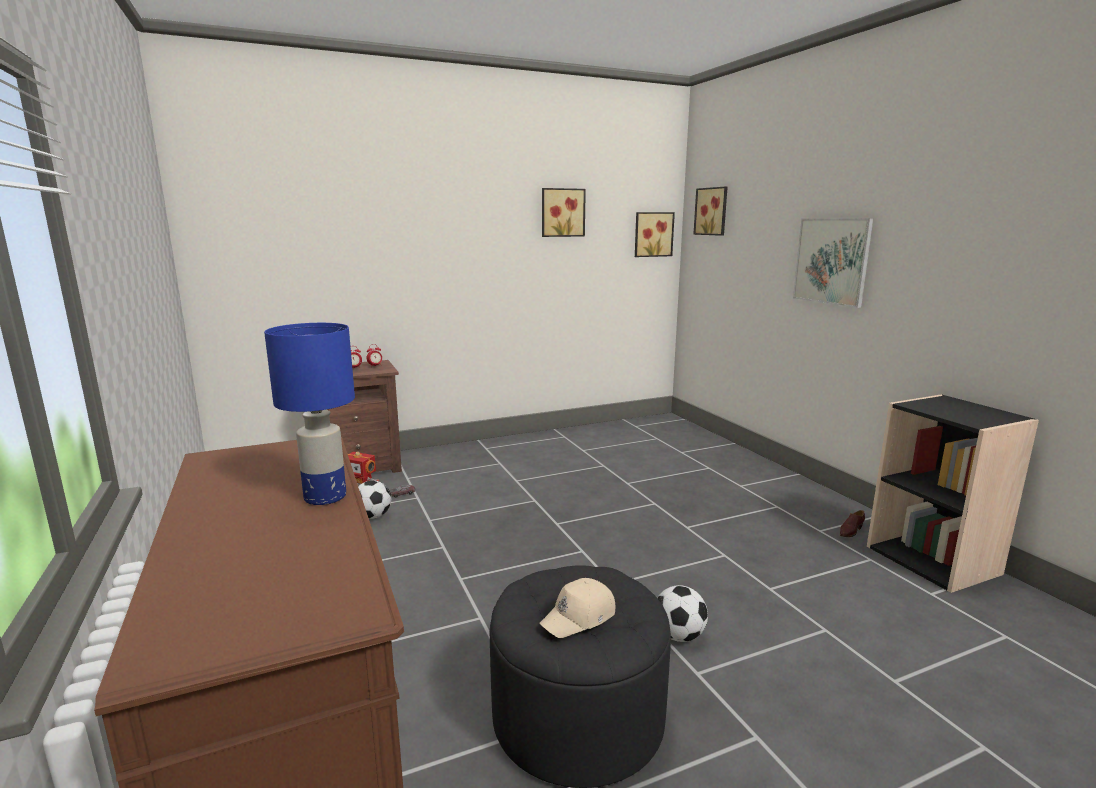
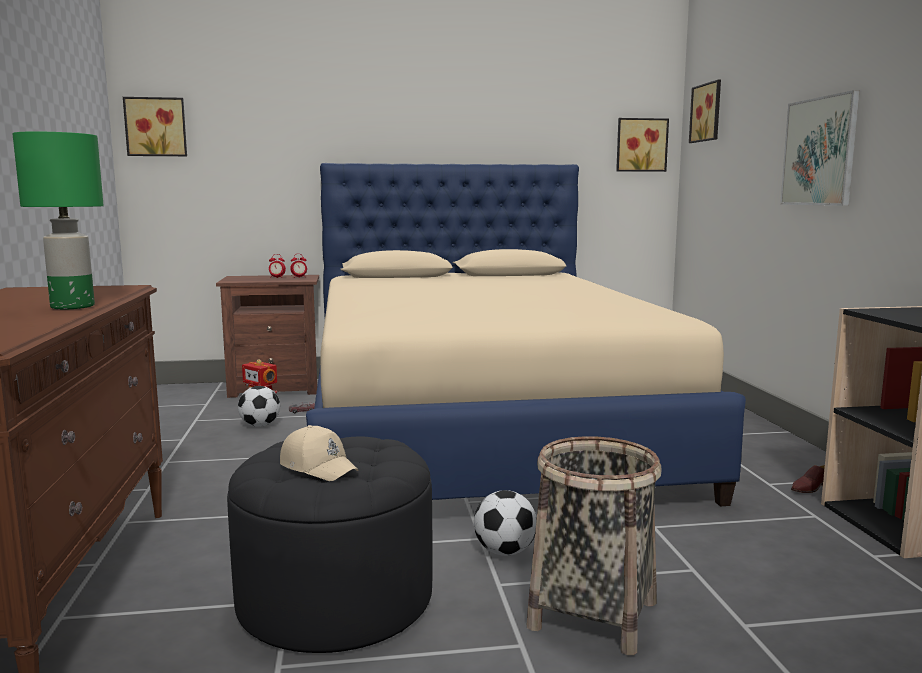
camera: 15 degrees right, 5 degrees down
blue table lamp [264,323,355,505] -> green table lamp [13,131,104,309]
beige cap [539,578,616,638] -> beige cap turned 120 degrees counterclockwise [280,425,359,481]
picture [542,188,586,237] -> picture moved to [123,97,187,156]
none -> beige bed [306,163,746,506]
none -> basket [527,436,662,655]

